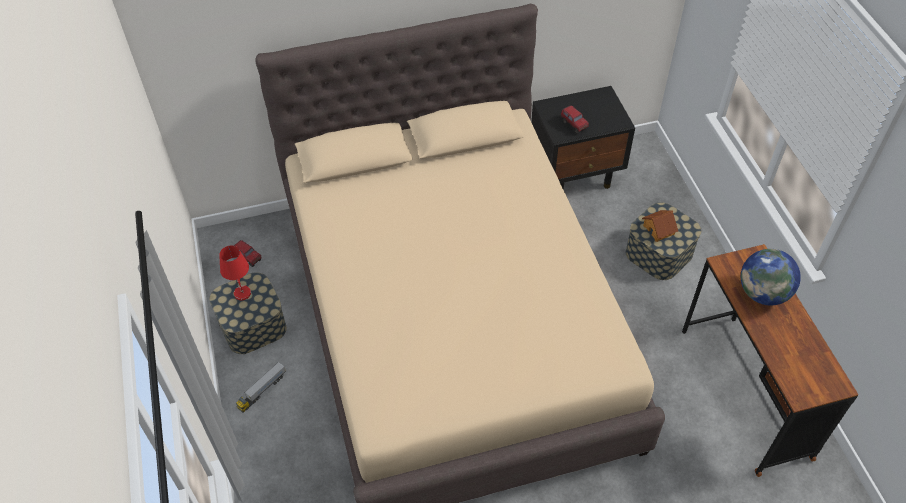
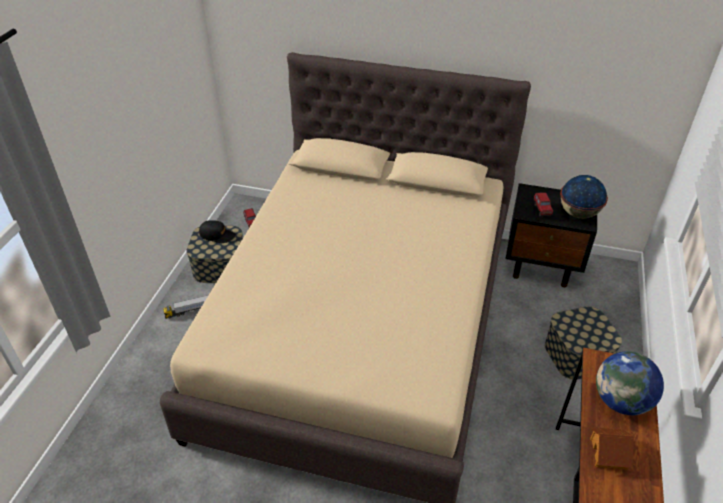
camera: 30 degrees right, 10 degrees down
red table lamp [219,246,251,300] -> black cap [199,220,236,243]
toy house [642,210,678,242] -> toy house moved to [590,427,635,470]
none -> globe [560,175,608,219]

